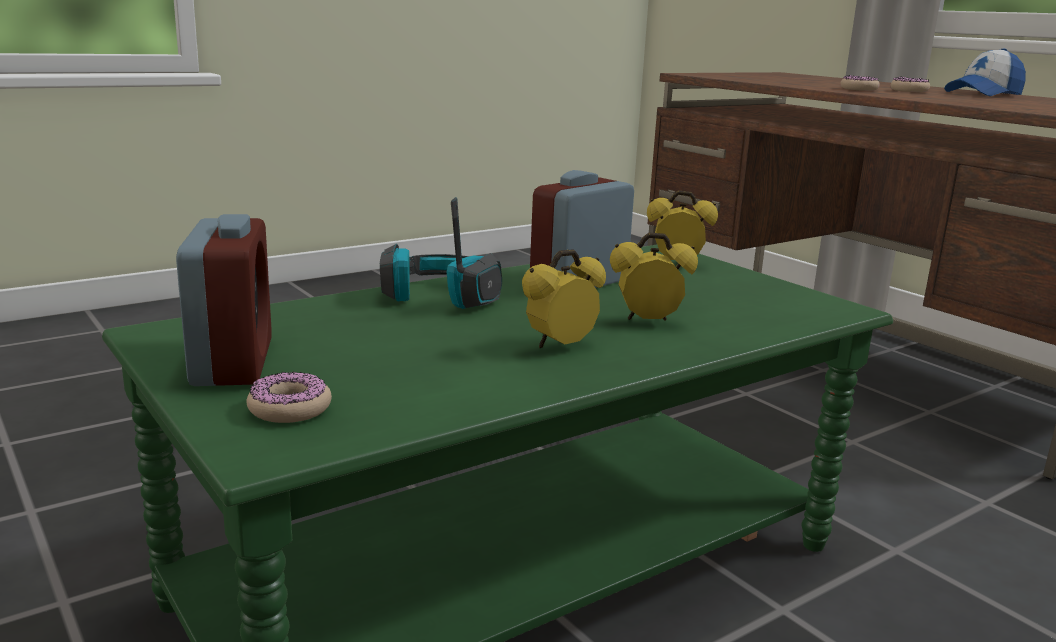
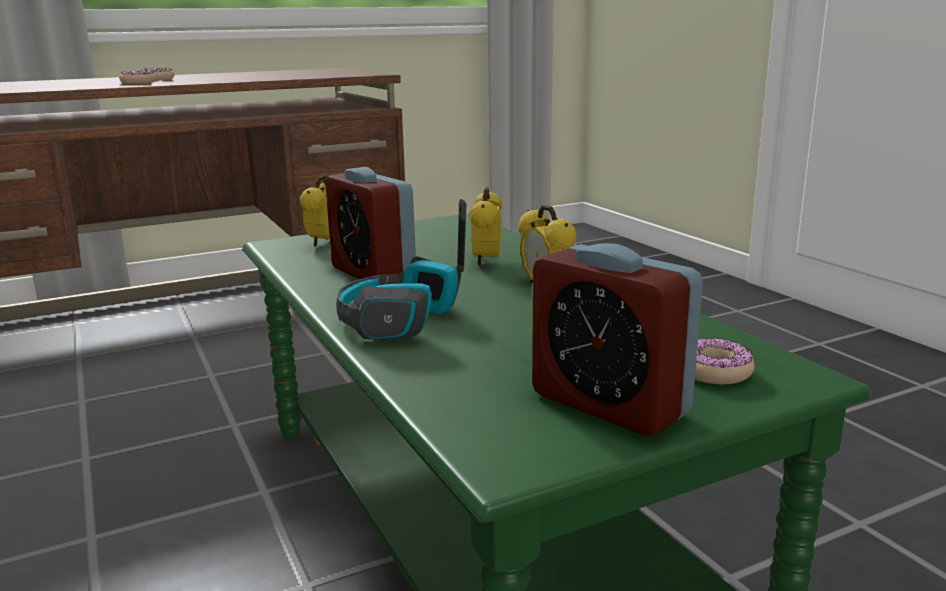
camera: 80 degrees left, 0 degrees up
alarm clock [176,214,272,386] -> alarm clock turned 135 degrees counterclockwise [532,243,703,436]
cap [944,48,1026,96] -> none

